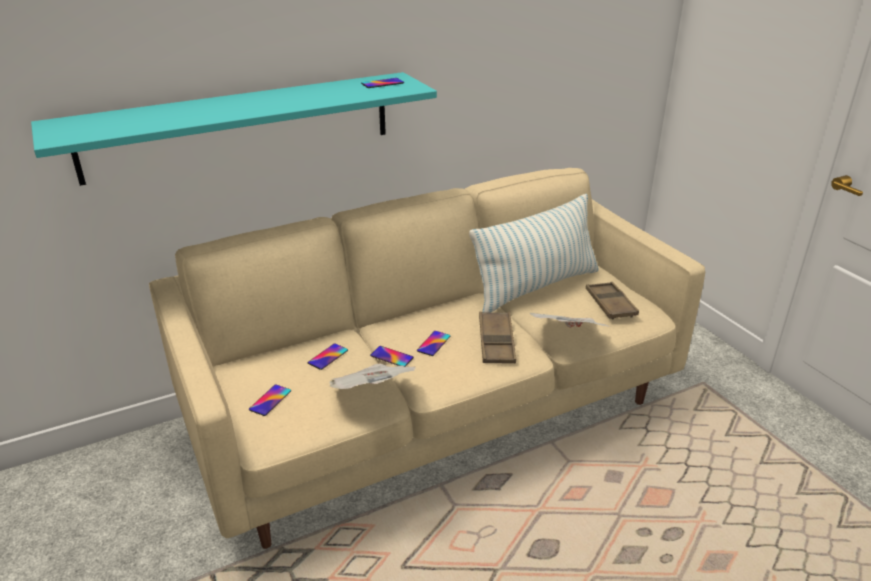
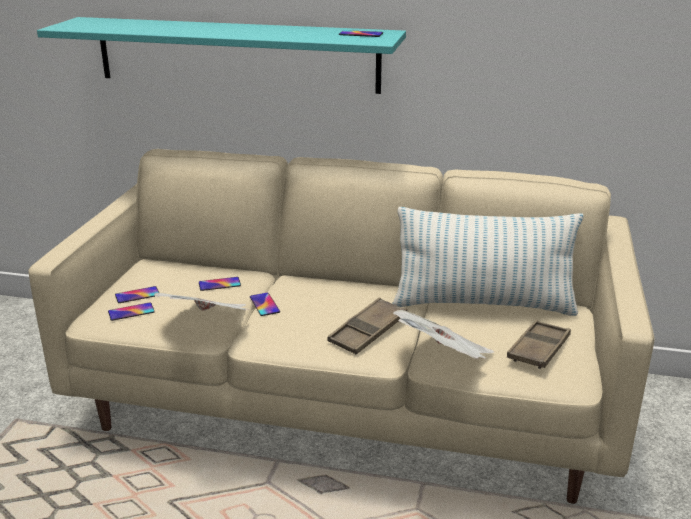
camera: 40 degrees right, 5 degrees down
phone [417,331,450,356] -> phone moved to [108,302,155,321]

